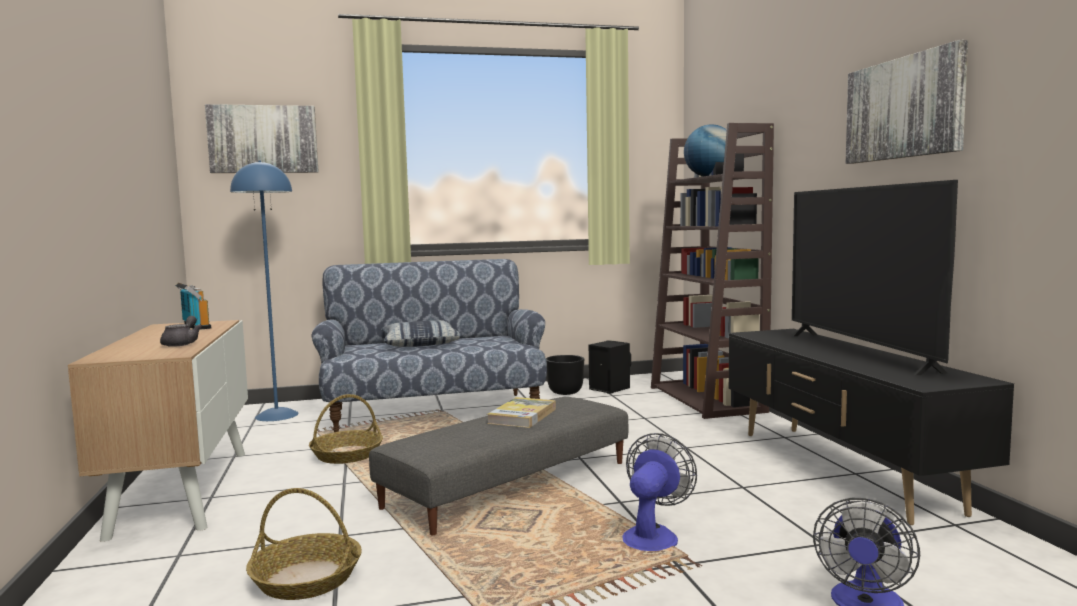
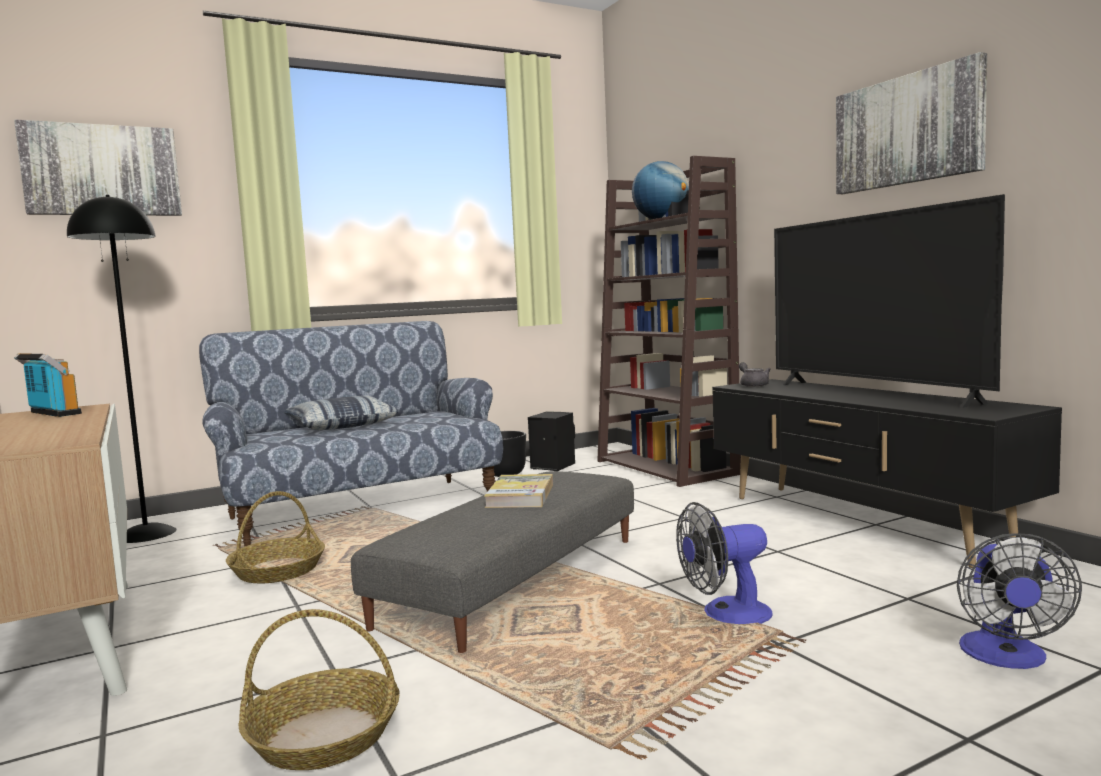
camera: 15 degrees left, 0 degrees up
grey teapot [160,316,202,347] -> grey teapot moved to [739,362,771,387]
blue floor lamp [230,161,299,421] -> black floor lamp [67,195,176,543]
fan [622,433,697,551] -> fan turned 120 degrees counterclockwise [676,502,772,624]

